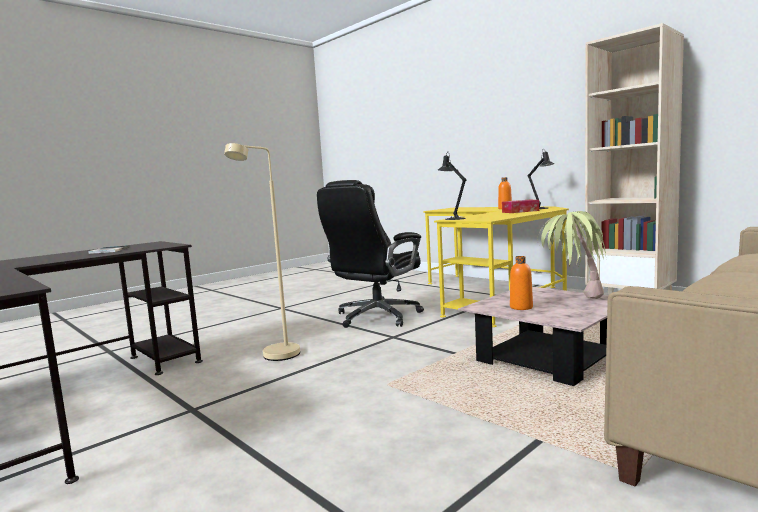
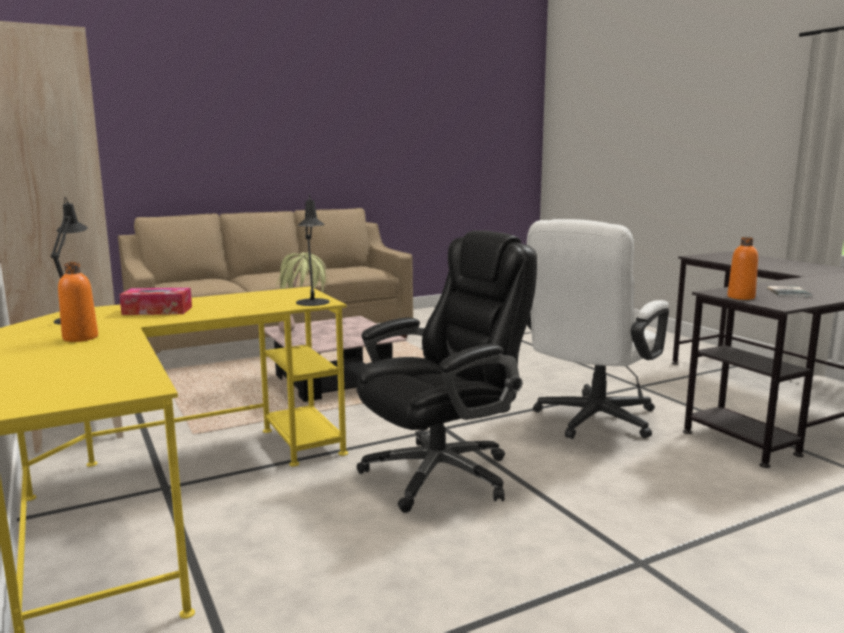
camera: 165 degrees left, 5 degrees up
beige floor lamp [224,143,300,361] -> white office chair [527,219,669,439]
orange bottle [510,256,533,310] -> orange bottle moved to [727,237,758,300]

